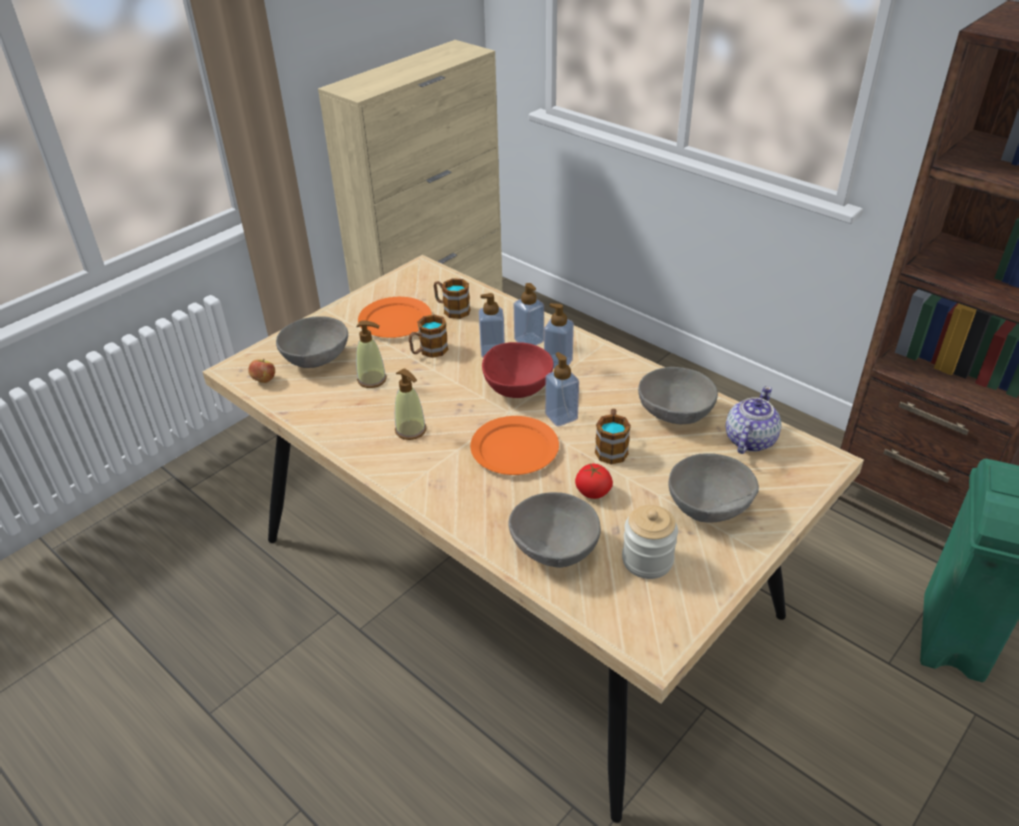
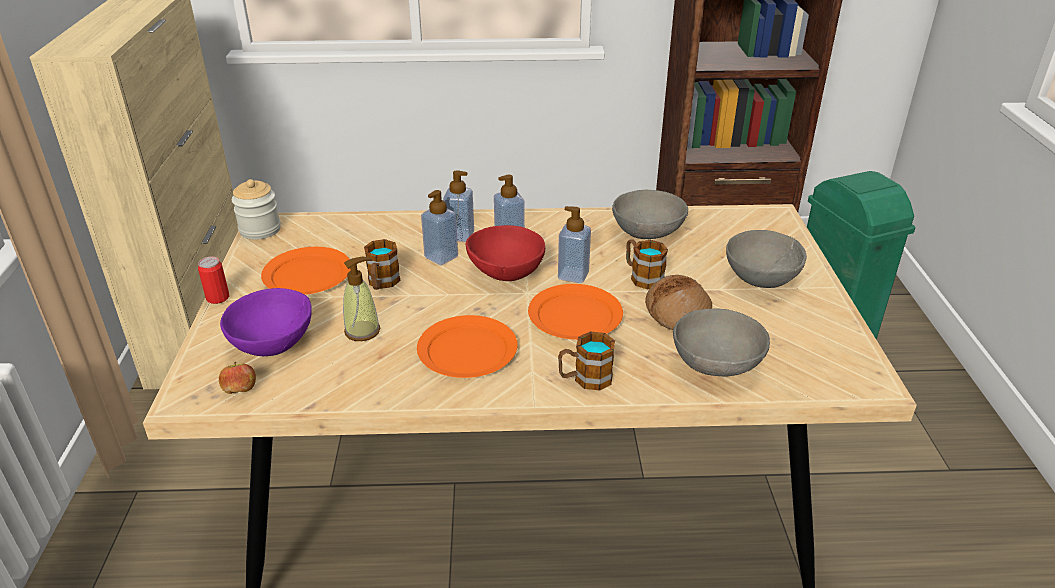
camera: 45 degrees left, 5 degrees down
grey bowl [276,316,348,368] -> purple bowl [220,288,312,356]
soap dispenser [395,368,427,440] -> orange plate [417,315,518,378]
mug [434,278,471,319] -> mug moved to [558,332,615,391]
tomato [575,464,613,499] -> bread [645,275,712,330]
jar [622,505,678,579] -> jar moved to [232,179,281,240]
teapot [726,386,782,454] -> none
none -> can [198,256,229,304]

